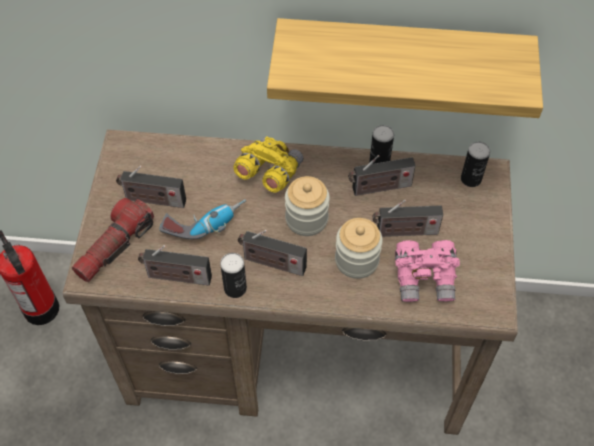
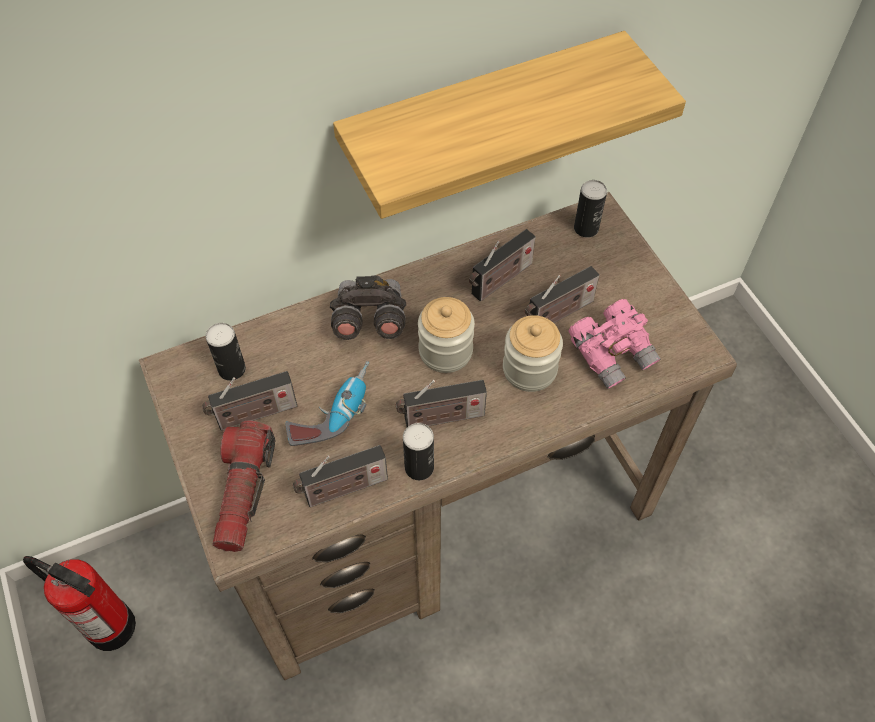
camera: 30 degrees left, 0 degrees up
yellow binoculars [233,136,303,192] -> grey binoculars [330,275,406,340]
can [369,125,394,164] -> can moved to [205,323,246,381]

